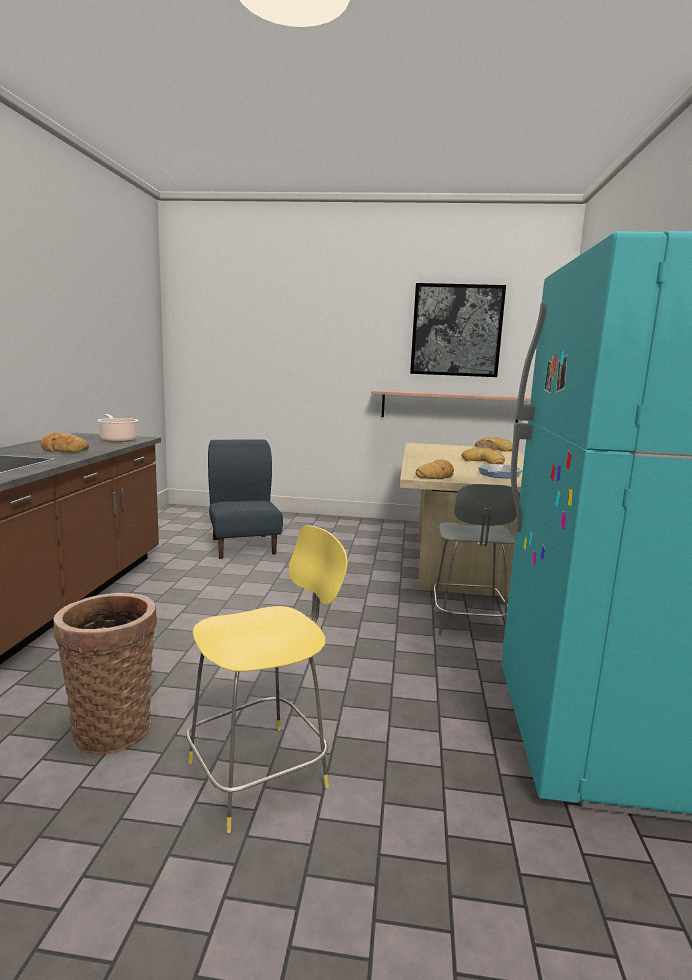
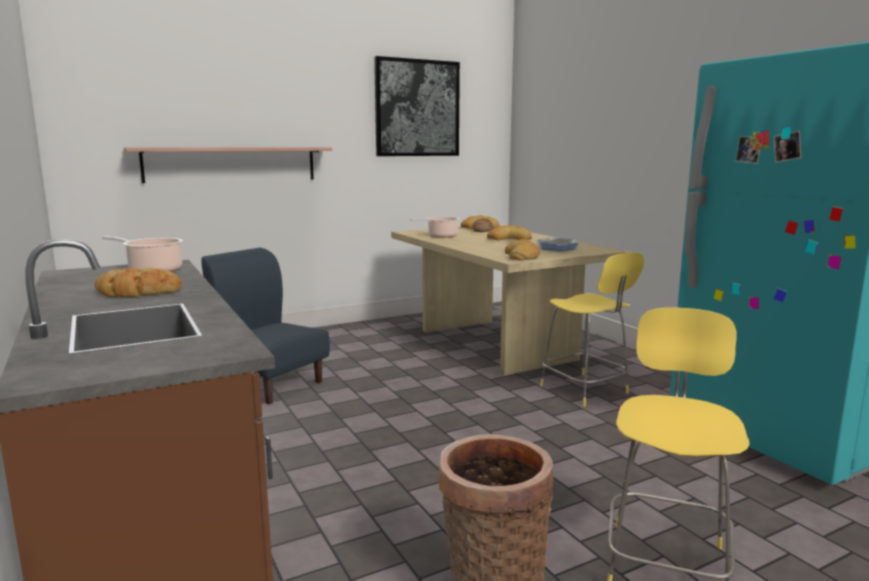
camera: 35 degrees left, 0 degrees up
shelf [371,390,531,423] -> shelf moved to [124,147,332,183]
grey stool [432,484,520,635] -> yellow stool [540,252,644,407]
none -> cooking pot [410,217,460,238]

